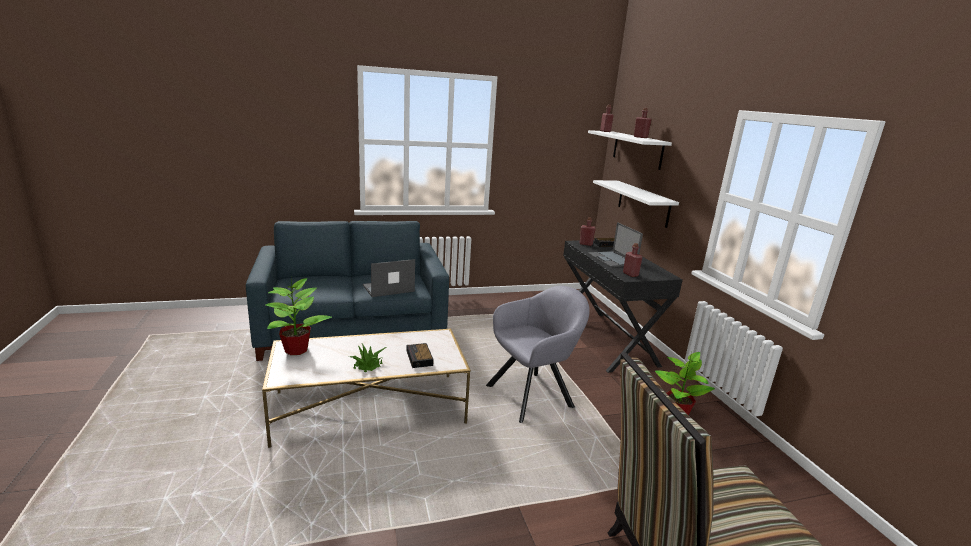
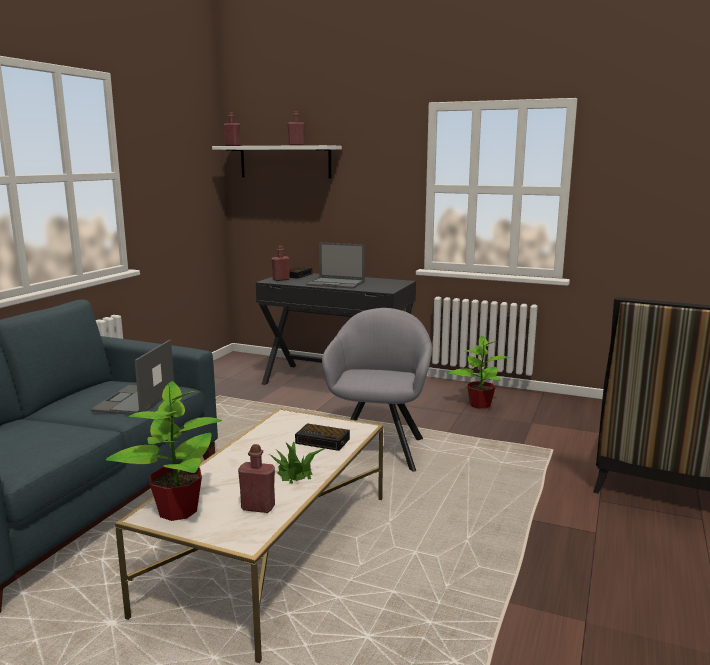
camera: 50 degrees left, 5 degrees down
white shelf [593,180,679,228] -> none
red bottle [623,243,642,277] -> red bottle moved to [238,444,275,513]

